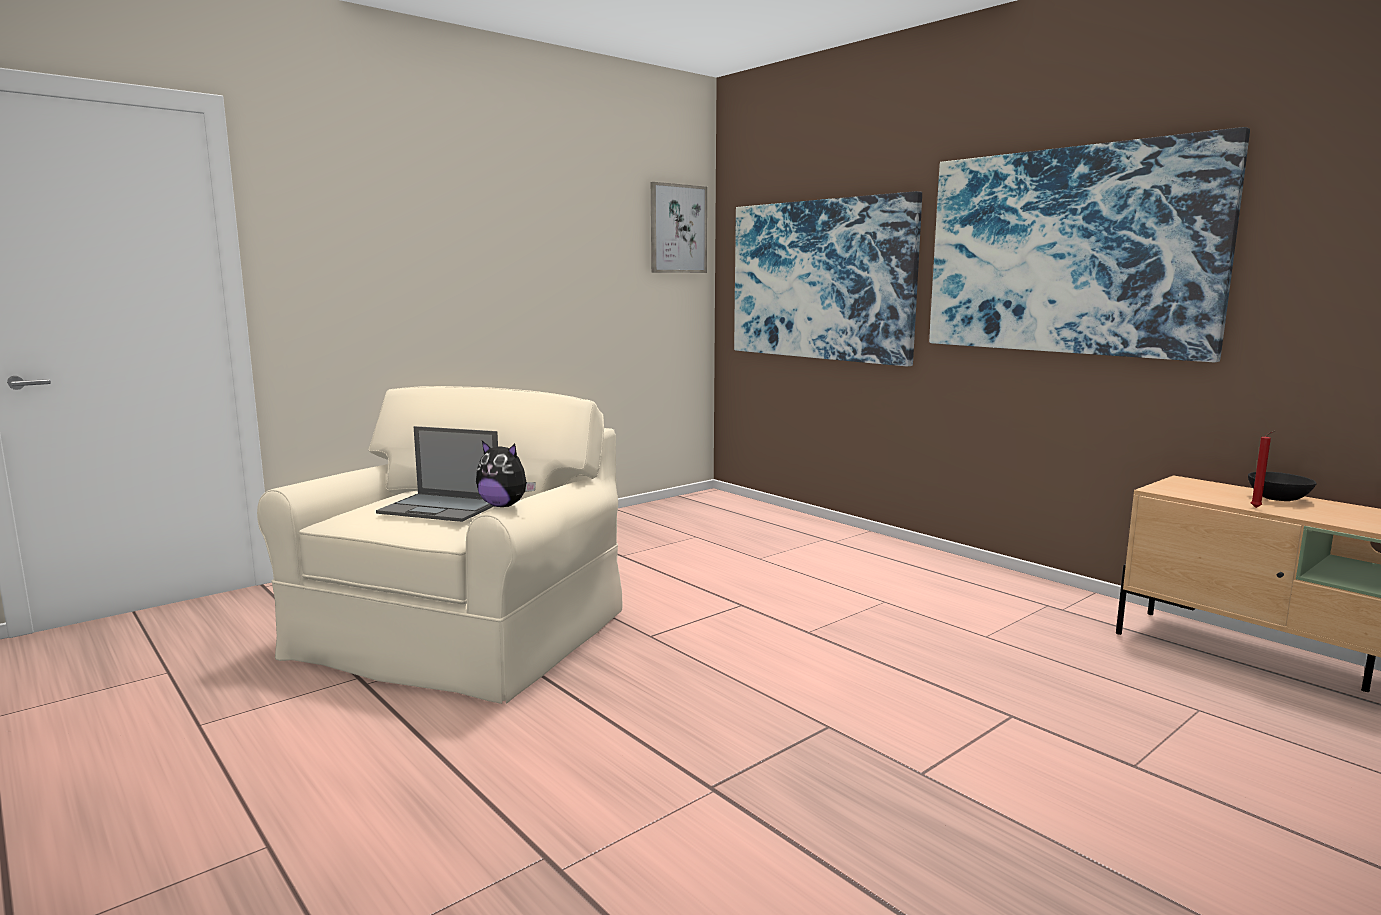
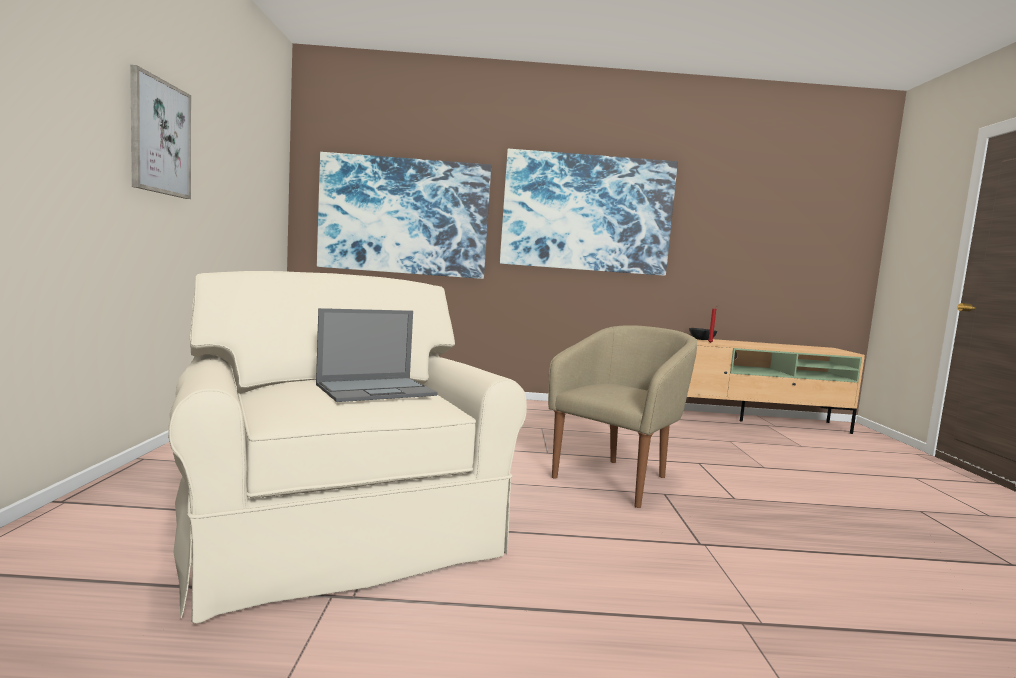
camera: 50 degrees left, 5 degrees down
plush toy [476,441,536,507] -> none
picture [651,182,707,273] -> picture moved to [130,65,191,199]
none -> beige armchair [548,325,697,508]

